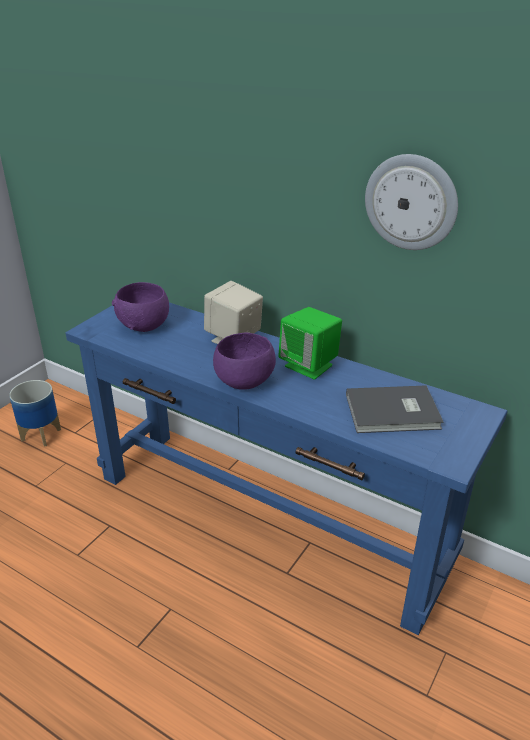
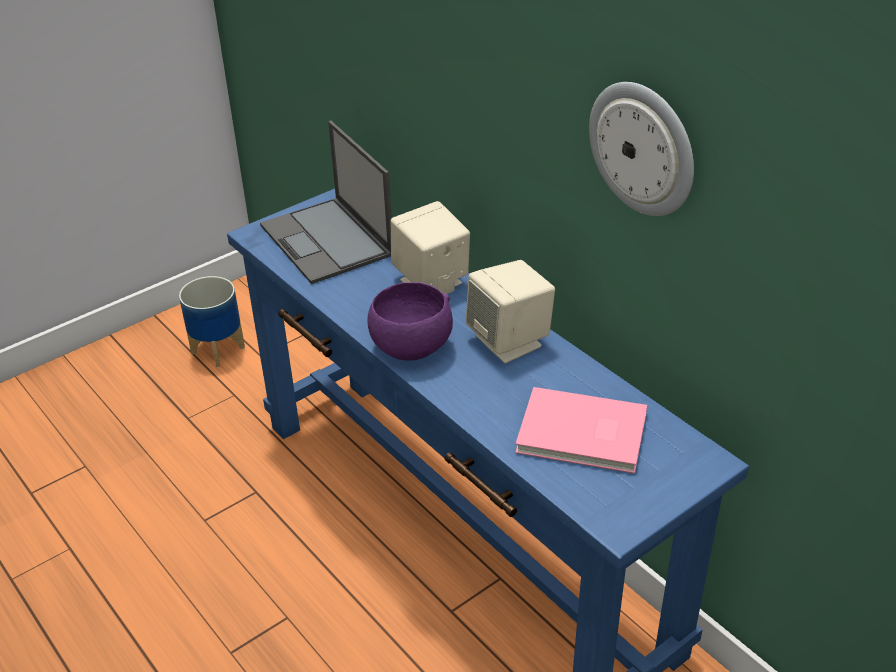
camera: 20 degrees right, 5 degrees up
purple bowl [112,282,169,332] -> laptop [260,121,392,284]
green speaker [278,307,342,379] -> beige speaker [465,260,555,363]
grey book [346,385,444,433] -> pink book [515,387,647,474]

